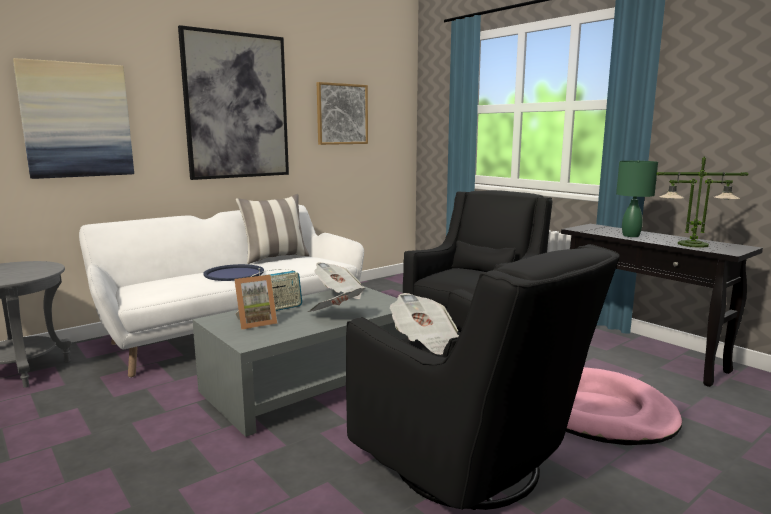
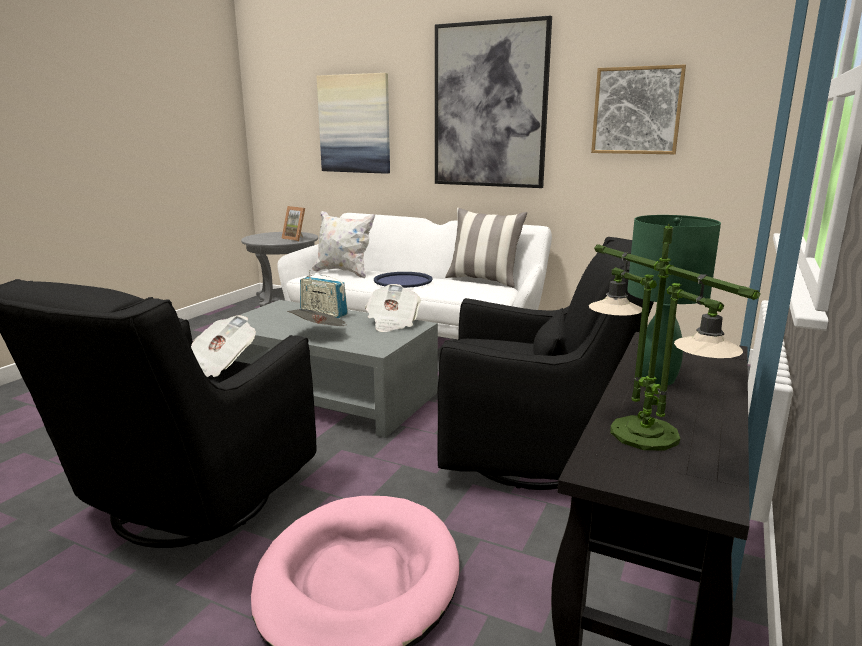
camera: 65 degrees right, 5 degrees up
picture frame [234,275,277,330] -> picture frame moved to [282,206,305,241]
none -> white pillow [312,211,375,278]

